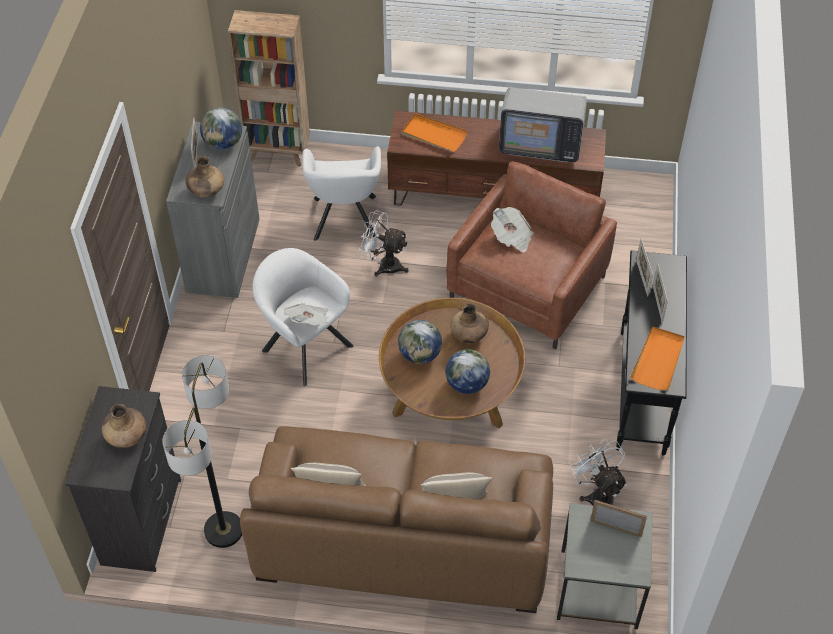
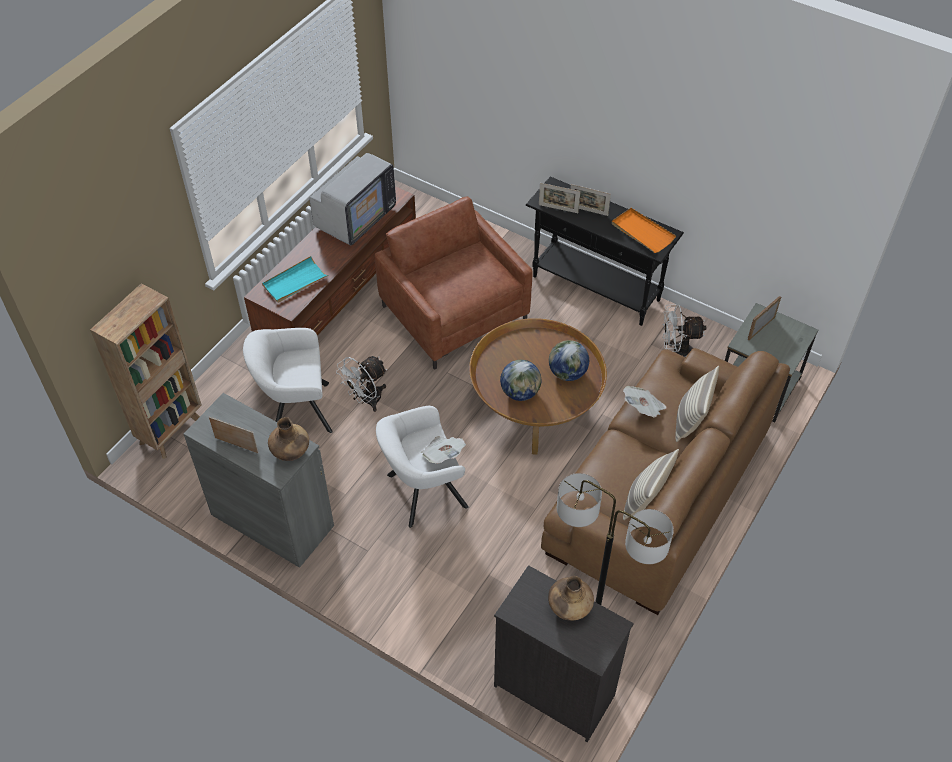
camera: 65 degrees left, 0 degrees up
globe [200,107,242,150] -> none
white armchair [302,146,381,241] -> white armchair turned 150 degrees clockwise [243,328,333,433]
orange tray [402,113,468,152] -> turquoise tray [262,256,328,303]
brown vase [450,303,489,343] -> none
newspaper [491,207,533,252] -> newspaper moved to [623,386,667,418]

